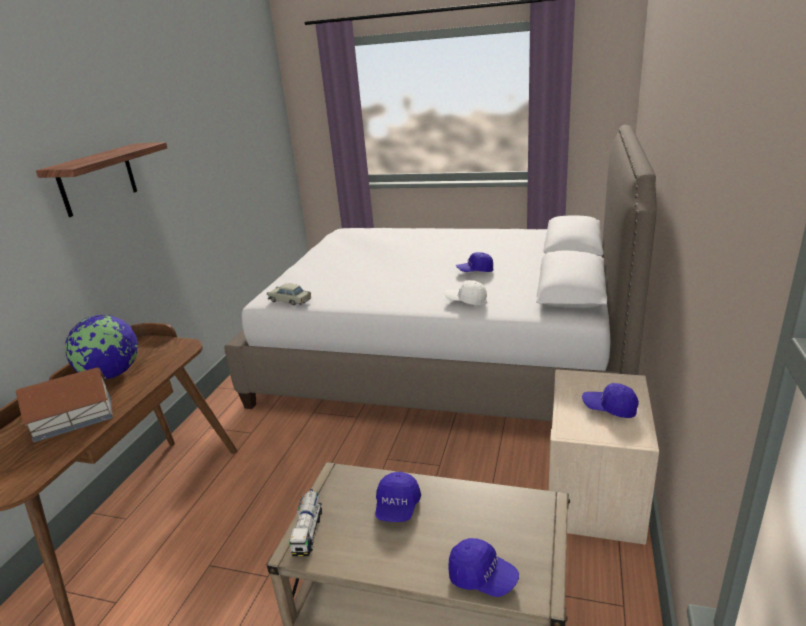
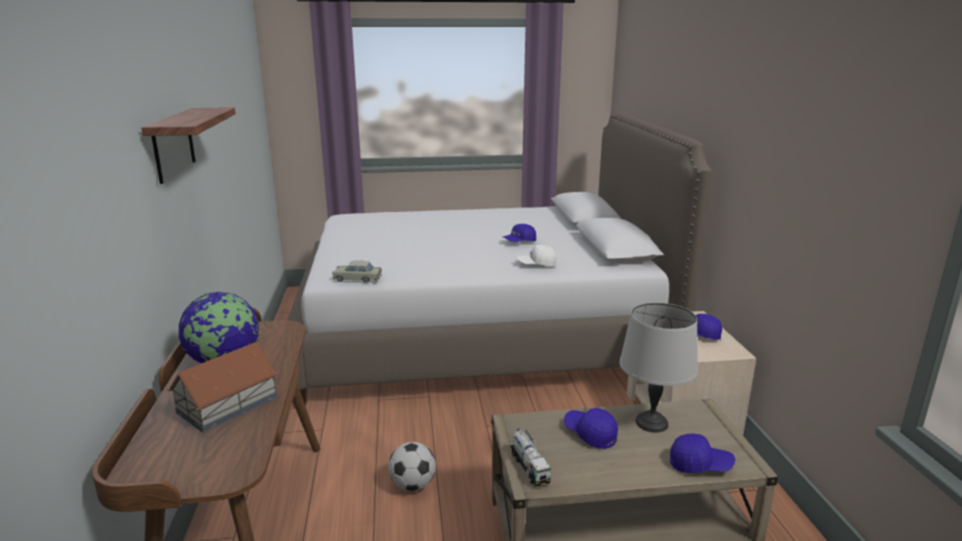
camera: 25 degrees left, 5 degrees down
blue cap [375,471,421,522] -> blue cap turned 150 degrees clockwise [564,408,618,449]
none -> football [388,442,436,491]
none -> grey table lamp [619,303,698,433]

